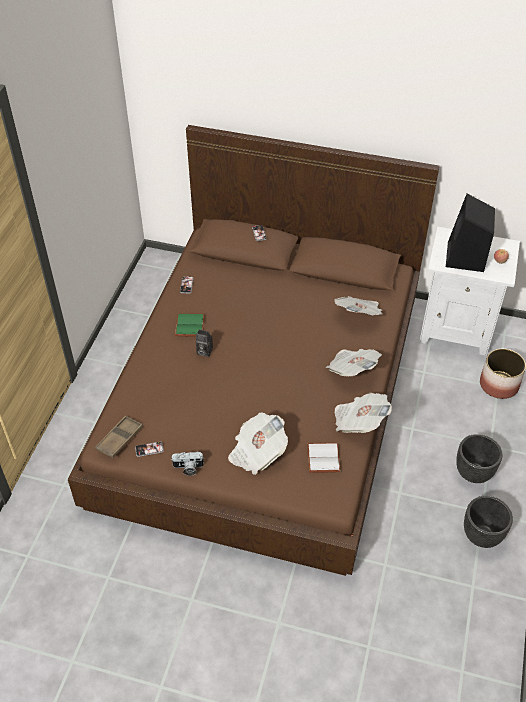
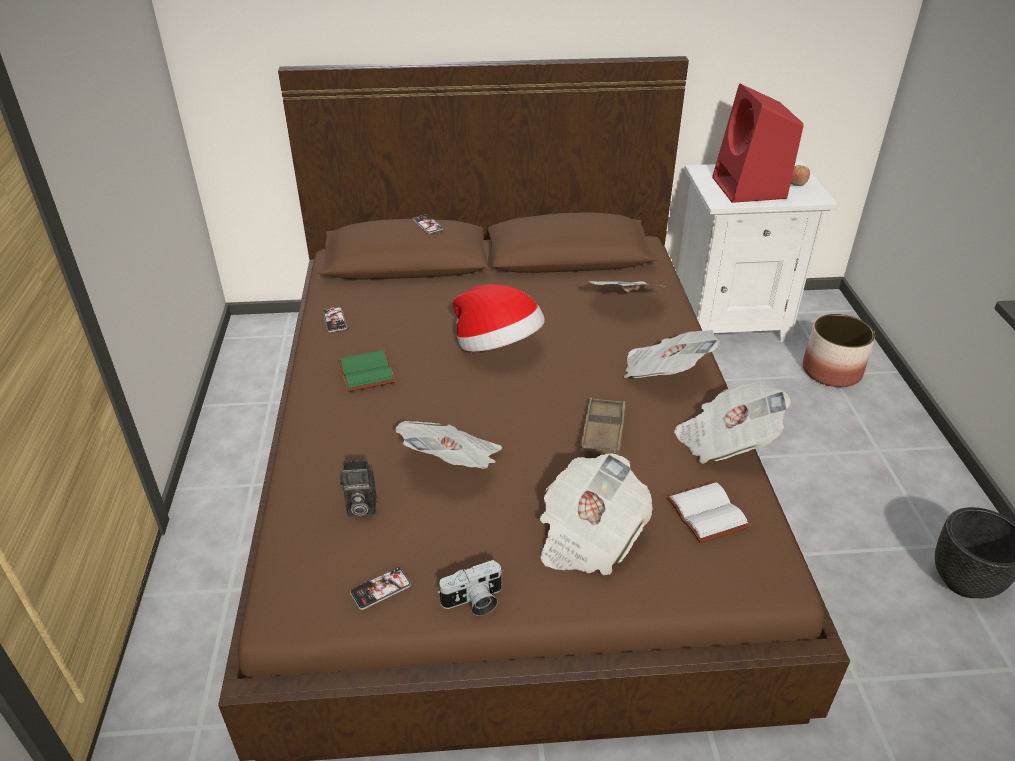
camera: 20 degrees left, 10 degrees down
brown tray [95,416,143,458] -> brown tray moved to [580,398,626,455]
camera [196,329,213,357] -> camera moved to [340,460,376,517]
black speaker [446,194,495,272] -> red speaker [712,84,804,203]
black planter [456,434,502,483] -> none
none -> newspaper [396,421,502,469]
none -> hat [453,284,545,352]

